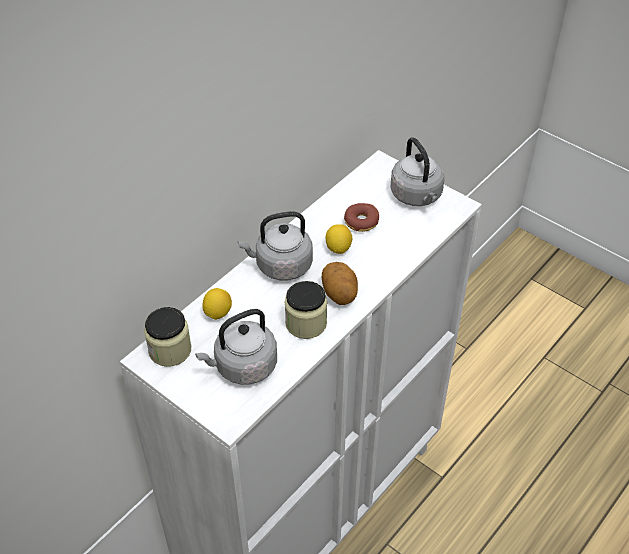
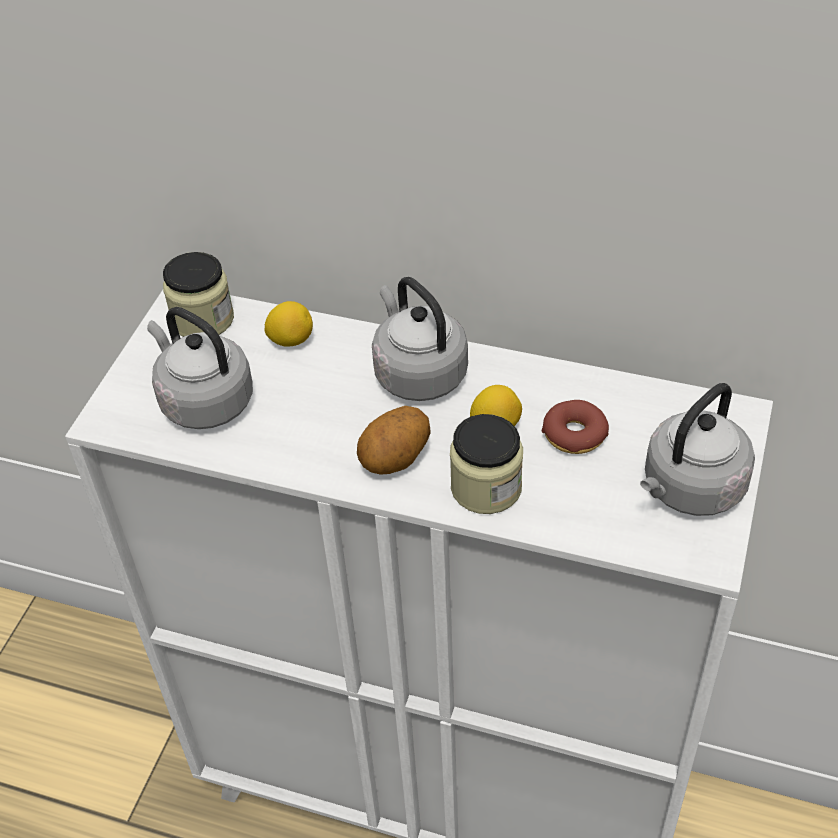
camera: 70 degrees right, 0 degrees up
jar [285,281,327,339] -> jar moved to [450,414,523,514]

